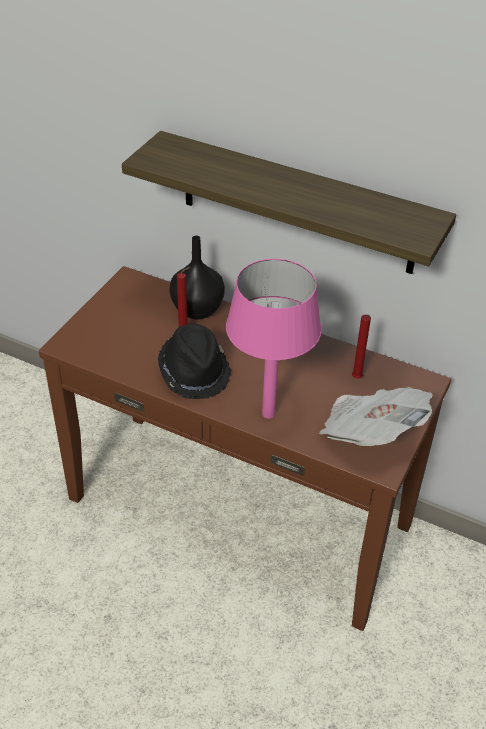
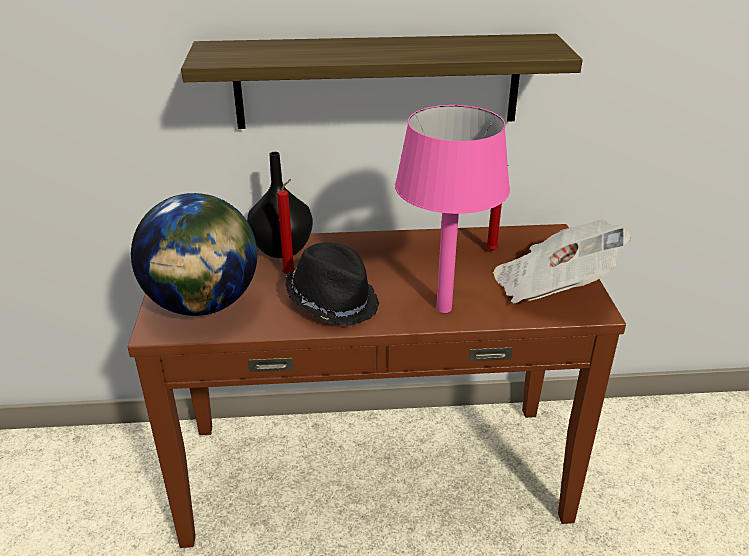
camera: 30 degrees left, 10 degrees down
none -> globe [131,193,257,316]

